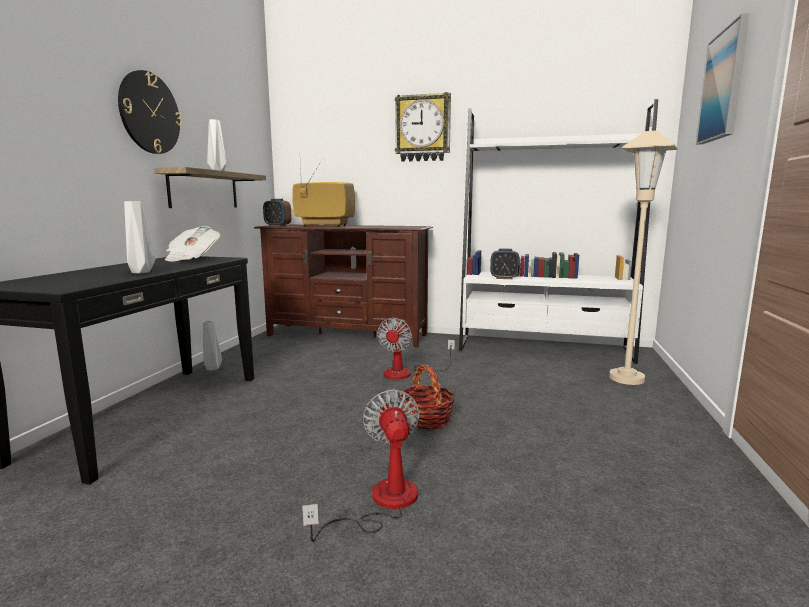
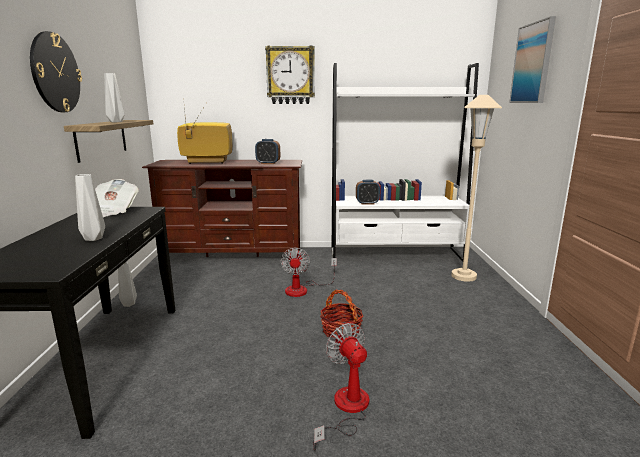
camera: 15 degrees left, 5 degrees up
alarm clock [263,199,292,226] -> alarm clock moved to [255,139,280,164]

